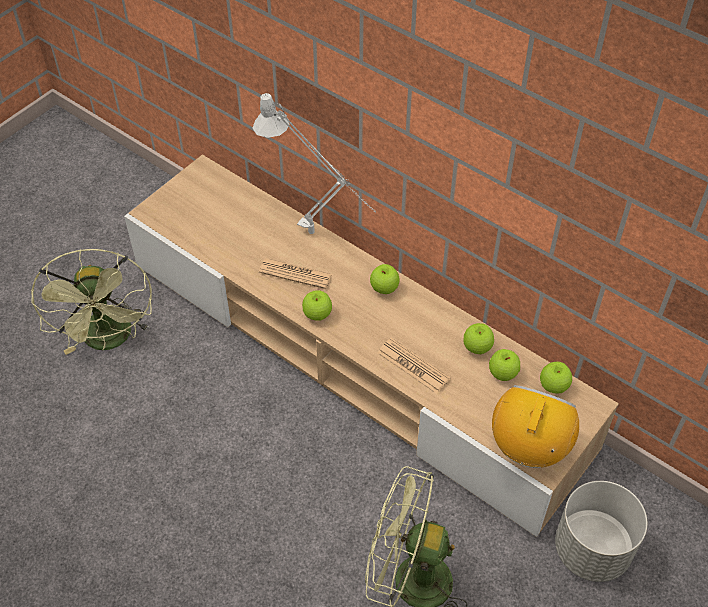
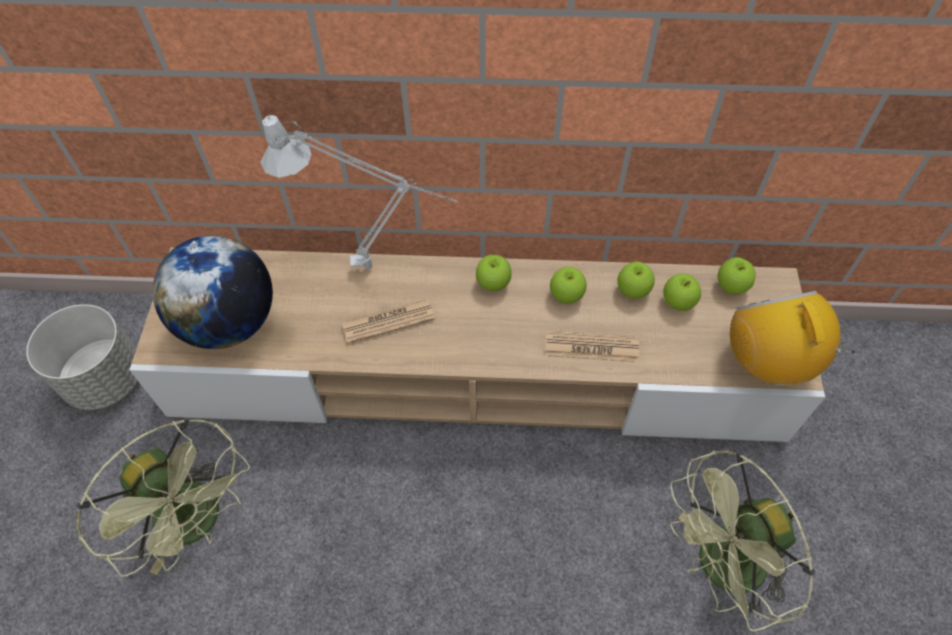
camera: 35 degrees left, 5 degrees up
apple [302,290,332,321] -> apple moved to [550,266,587,304]
grey planter [555,481,648,582] -> grey planter moved to [26,304,138,410]
none -> globe [153,235,273,349]

